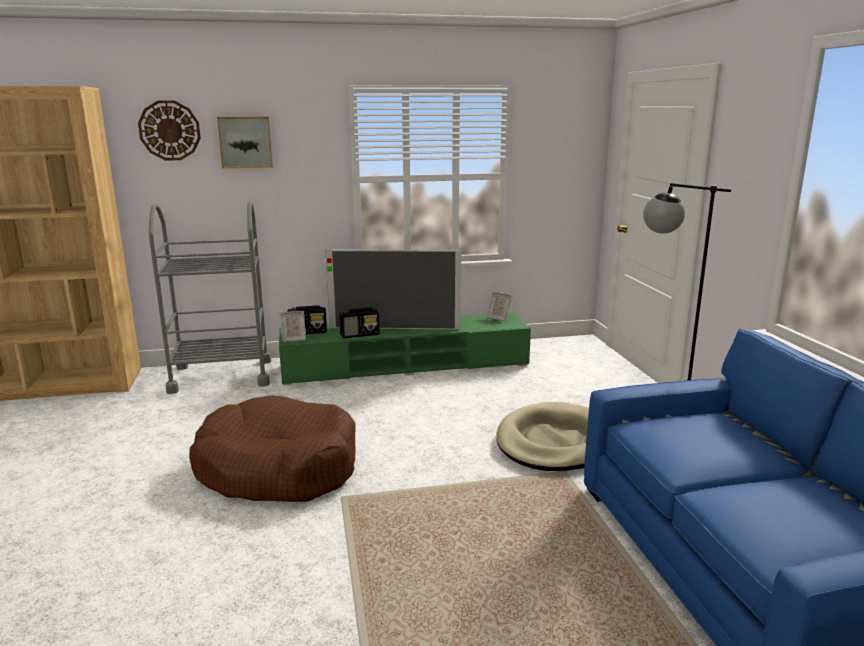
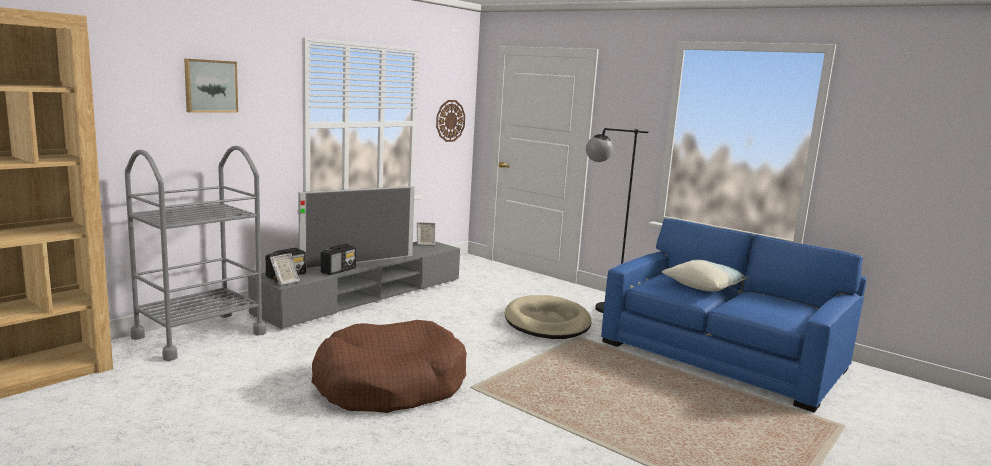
camera: 40 degrees left, 5 degrees down
wall clock [138,100,201,161] -> wall clock moved to [436,100,465,142]
green tv stand [279,312,531,385] -> grey tv stand [248,241,460,330]
none -> pillow [662,260,749,291]

